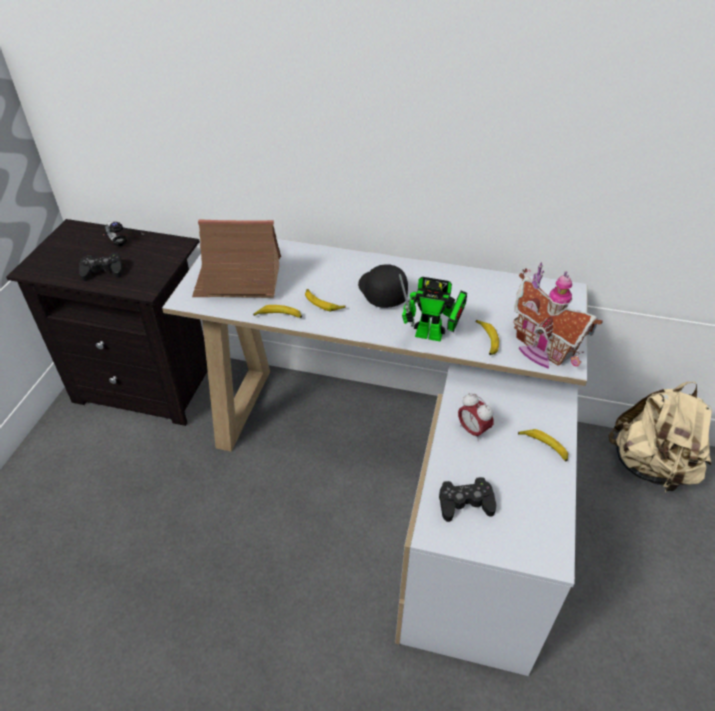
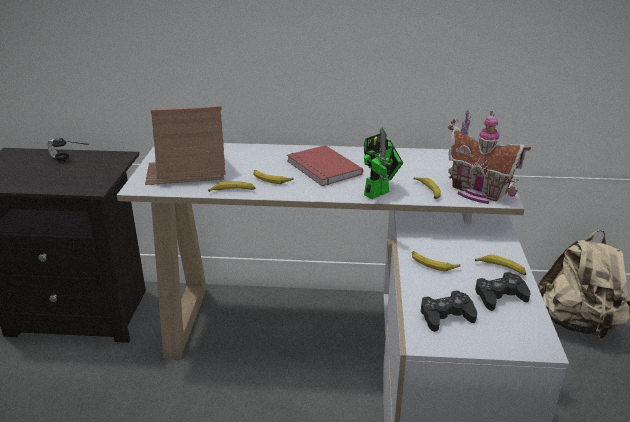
camera: 10 degrees left, 15 degrees down
black game controller [79,253,123,281] -> black game controller moved to [475,272,531,311]
black cap [358,264,408,308] -> red book [287,145,363,186]
toy robot [399,274,467,342] -> toy robot turned 45 degrees counterclockwise [364,127,403,199]
alarm clock [458,393,494,441] -> banana [412,251,460,271]

